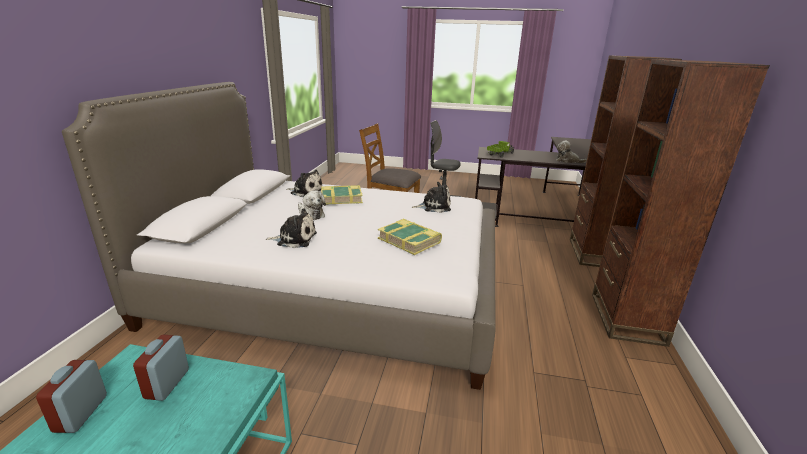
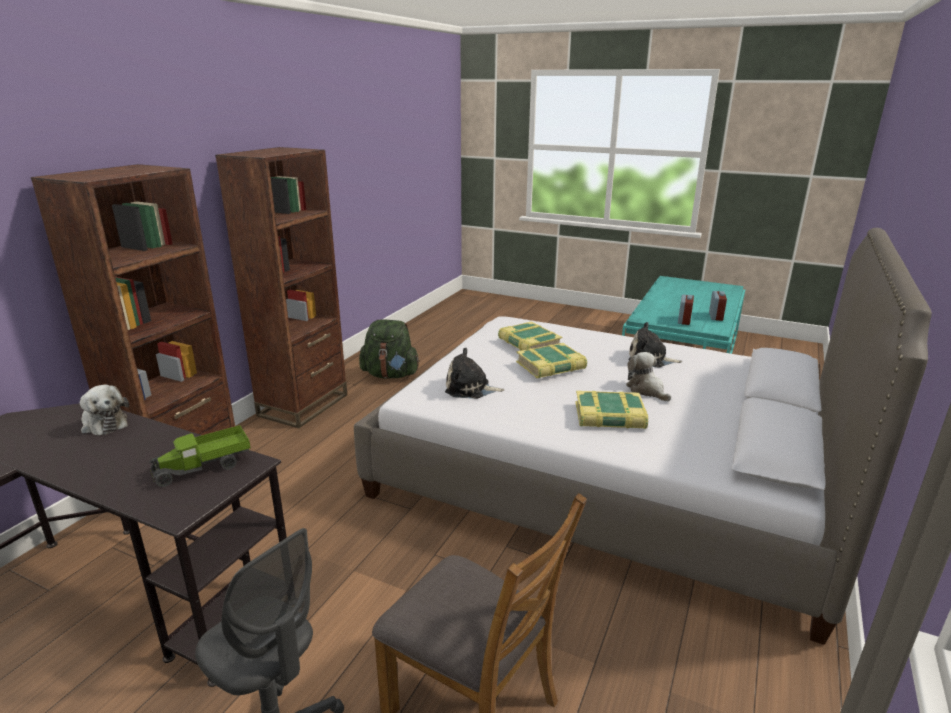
camera: 165 degrees left, 0 degrees up
plush toy [286,170,322,197] -> none
none -> green backpack [359,319,420,379]
none -> book [516,343,587,378]

